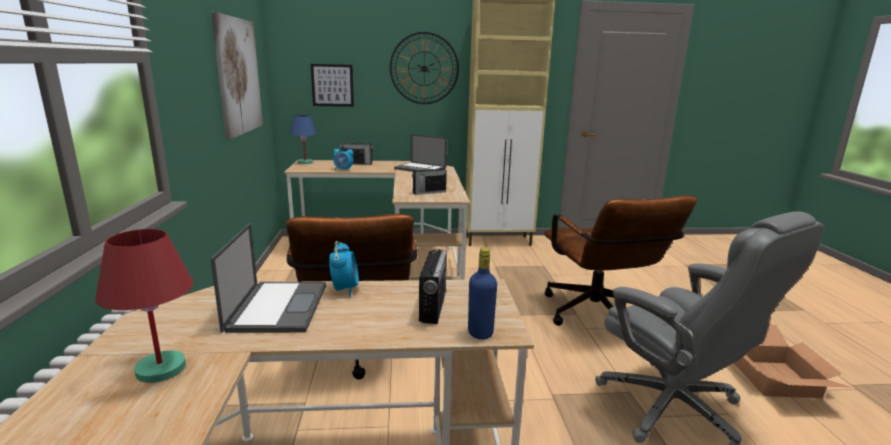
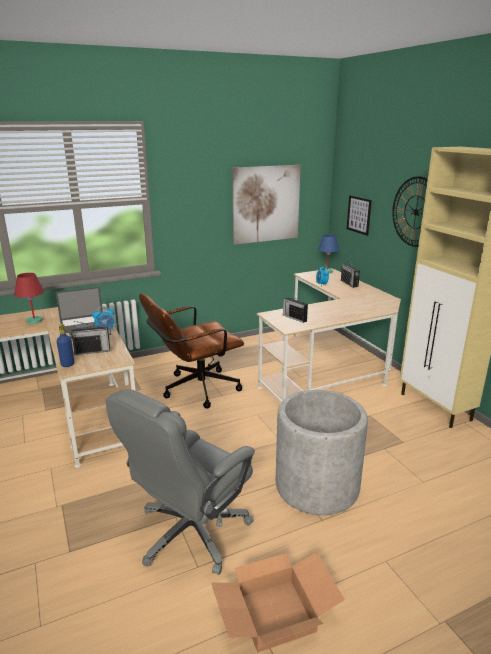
camera: 70 degrees right, 5 degrees up
laptop [394,134,447,172] -> none
brown office chair [544,195,697,326] -> grey planter [276,390,368,515]

